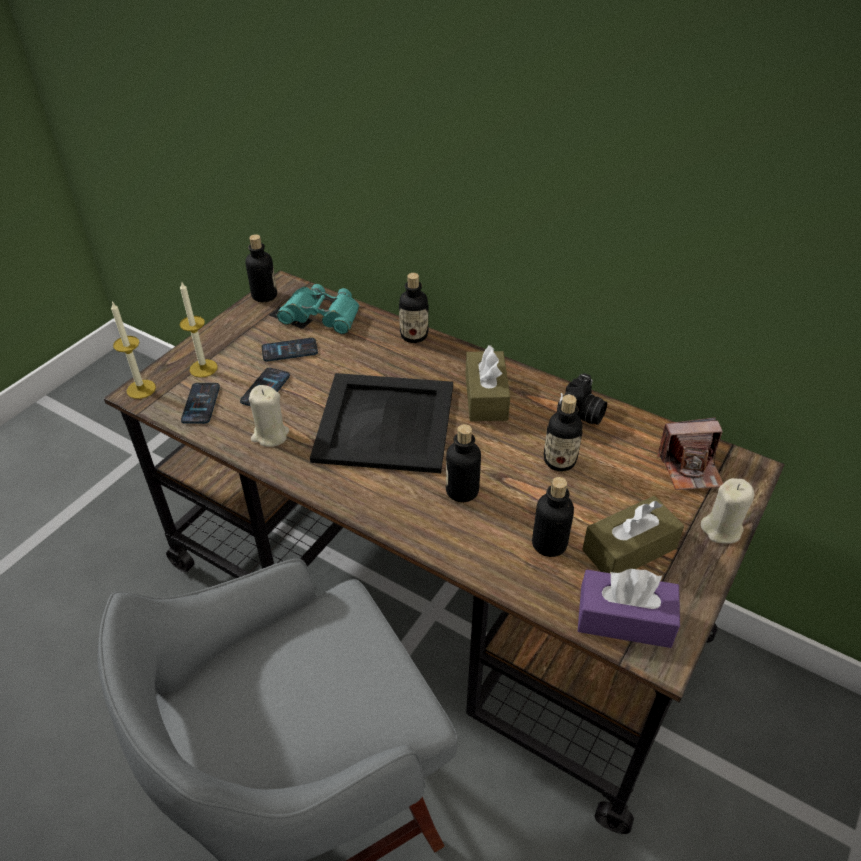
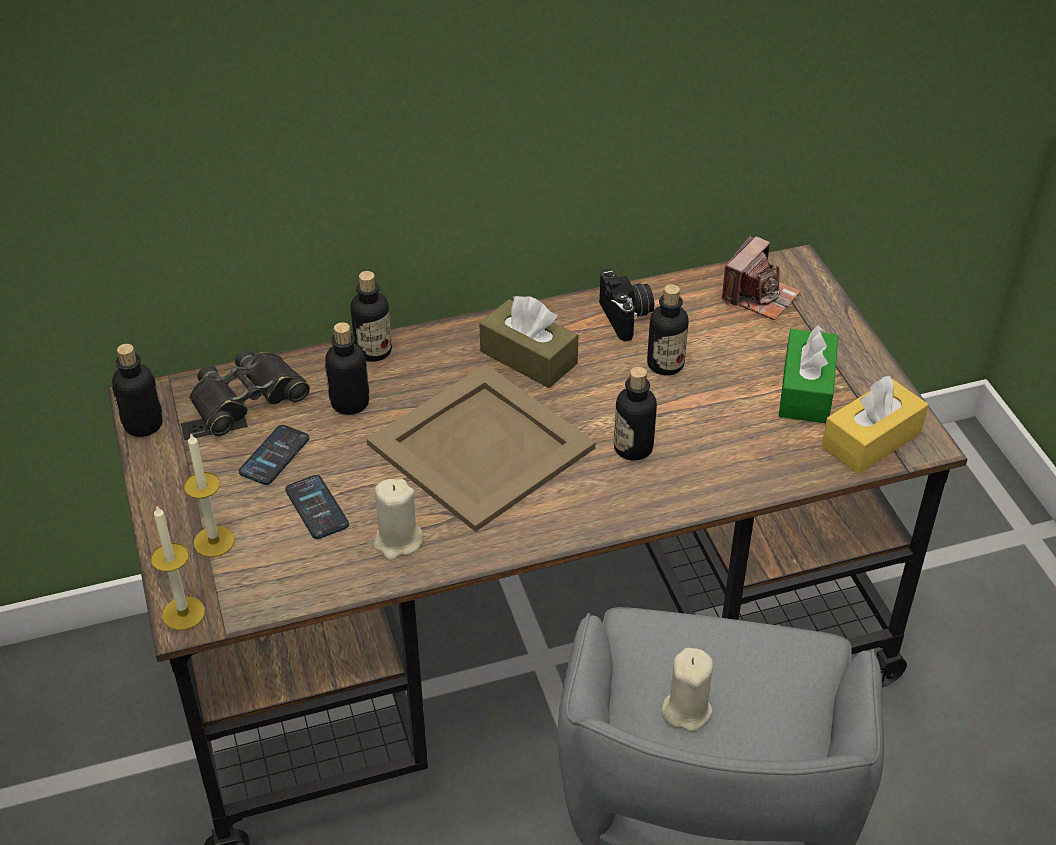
camera: 50 degrees left, 0 degrees up
phone [181,383,220,424] -> none
turquoise binoculars [277,284,359,334] -> black binoculars [190,349,310,436]
black tray [310,373,453,473] -> beige tray [367,364,595,532]
bottle [532,477,574,557] -> bottle moved to [325,322,369,415]
purple tissue box [578,569,680,648] -> yellow tissue box [822,376,928,474]
brown tissue box [582,496,684,573] -> green tissue box [779,325,839,423]
beige candle [701,478,754,544] -> beige candle moved to [662,648,713,732]

